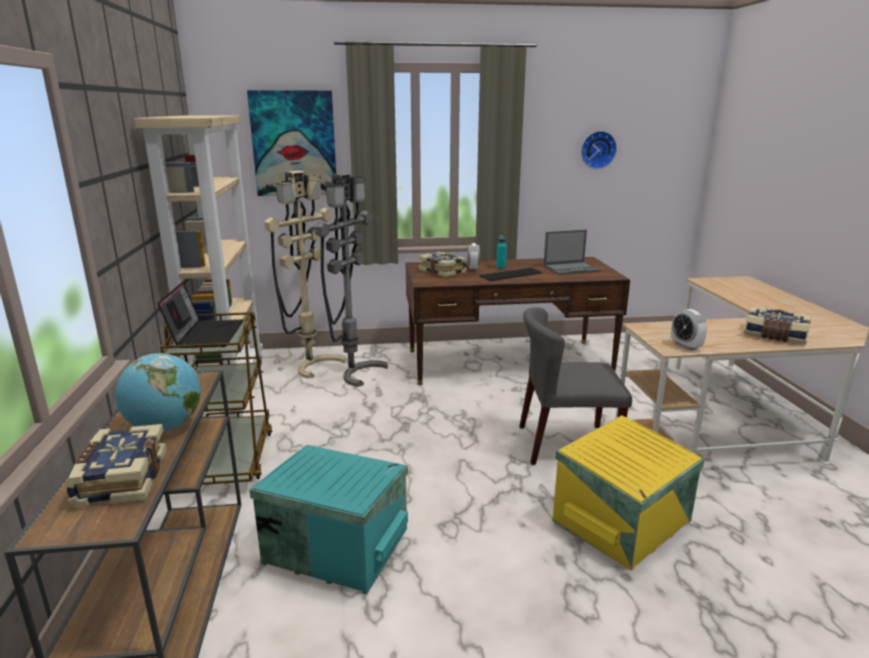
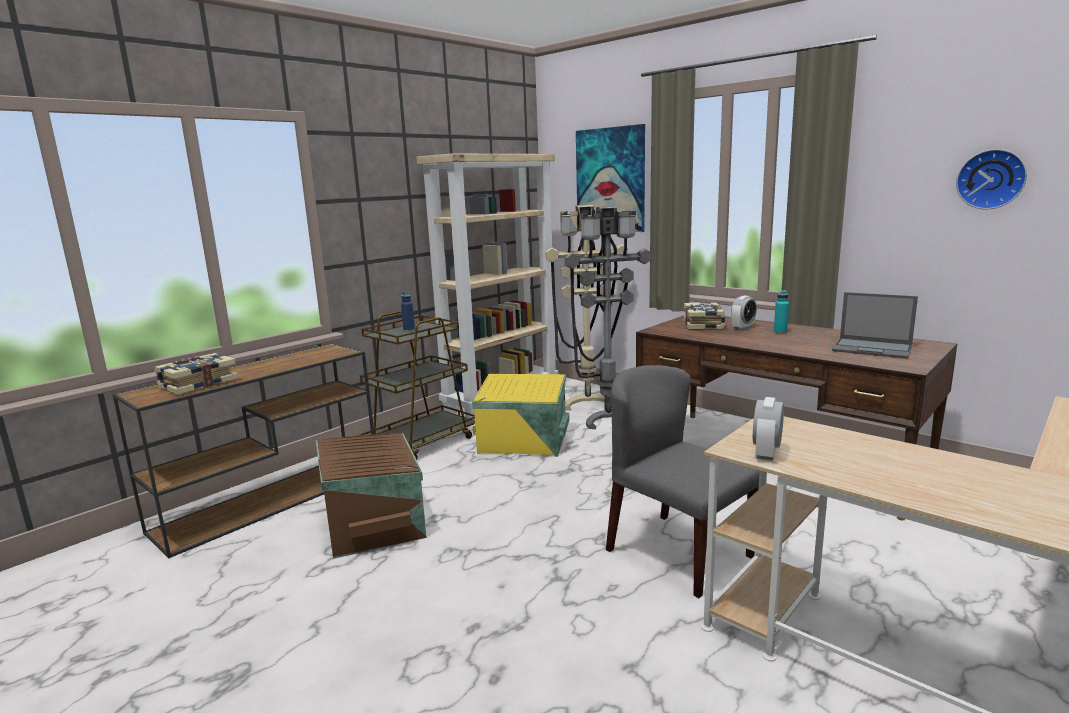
camera: 50 degrees right, 5 degrees down
globe [115,353,201,431] -> none
laptop [157,282,243,348] -> blue bottle [401,292,415,332]
turquoise storage box [249,445,408,594] -> brown storage box [316,433,427,559]
keyboard [480,268,542,281] -> none
yellow storage box [553,415,705,571] -> yellow storage box moved to [472,374,569,457]
book [744,306,811,345] -> none

